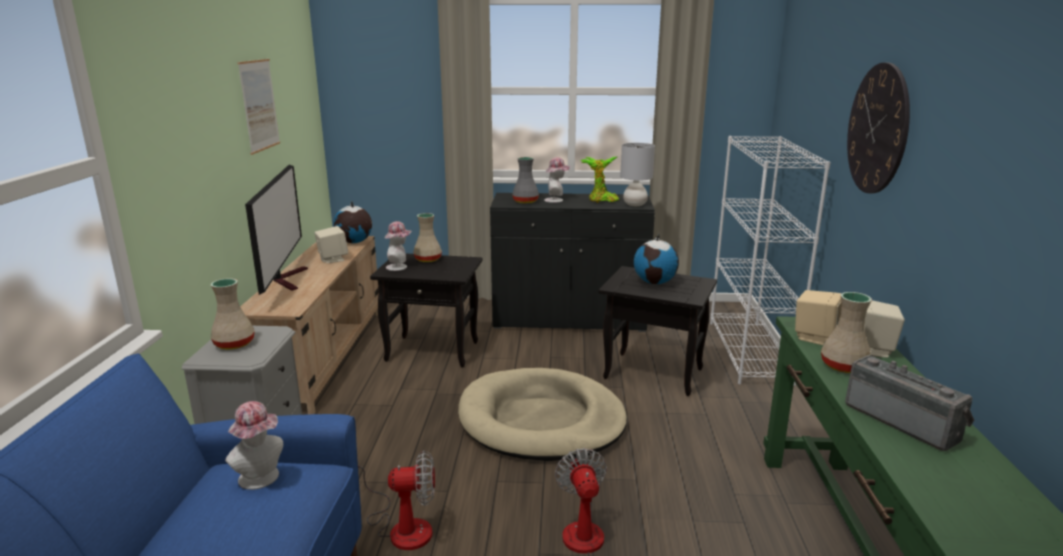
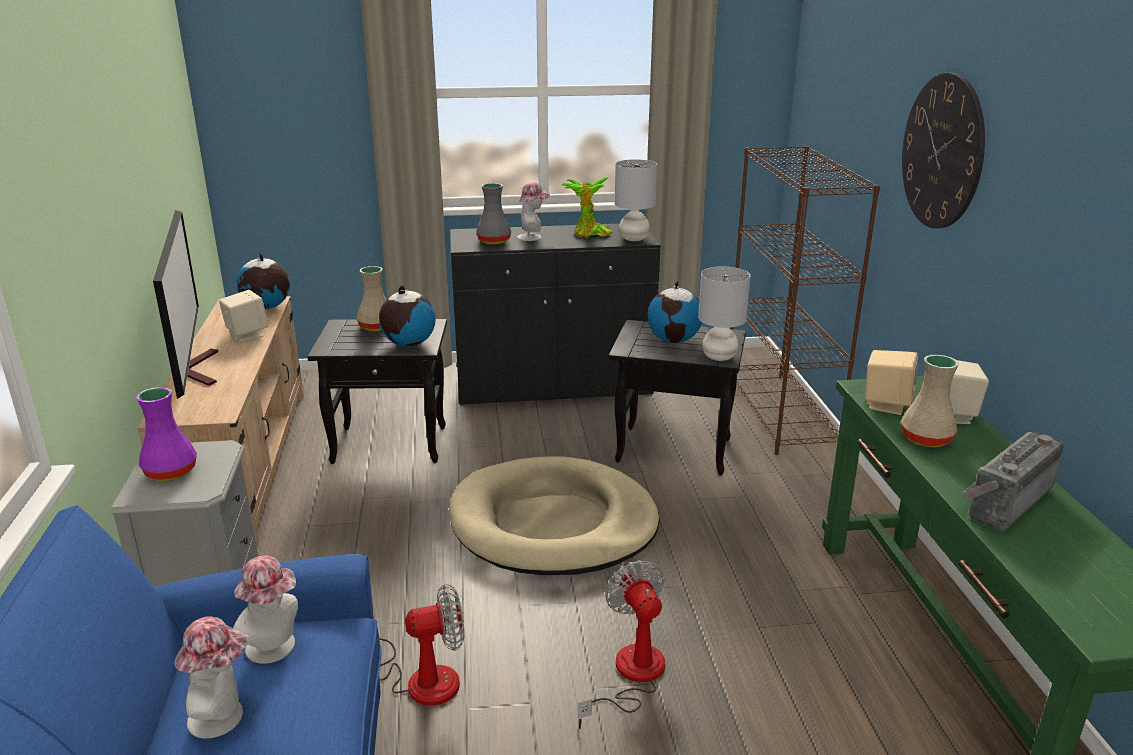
camera: 10 degrees left, 5 degrees up
beige vase [211,278,255,350] -> purple vase [136,387,197,481]
picture [237,59,280,155] -> none
hat [384,221,412,271] -> hat moved to [174,616,249,739]
white bookcase [710,136,831,386] -> brown bookcase [730,146,880,455]
radio [845,355,974,451] -> radio turned 90 degrees counterclockwise [962,431,1064,531]
none -> globe [379,286,436,347]
none -> grey table lamp [698,266,750,361]

